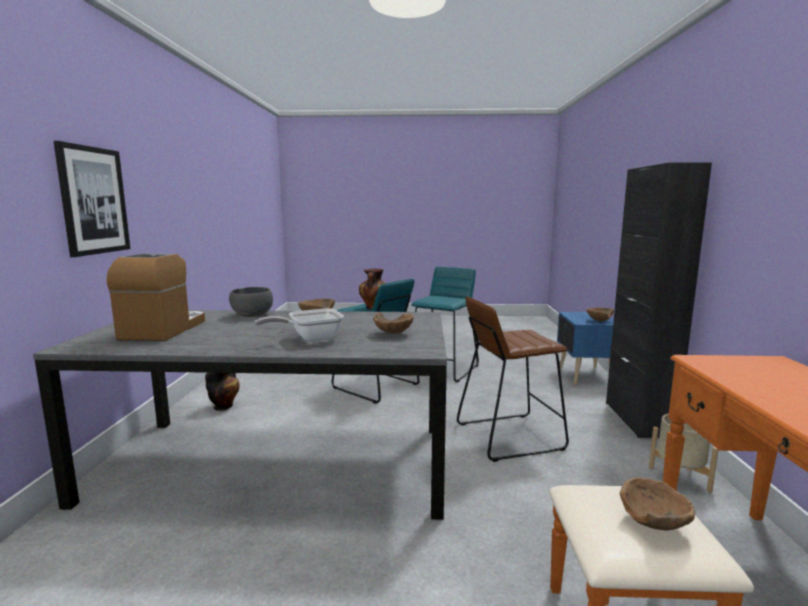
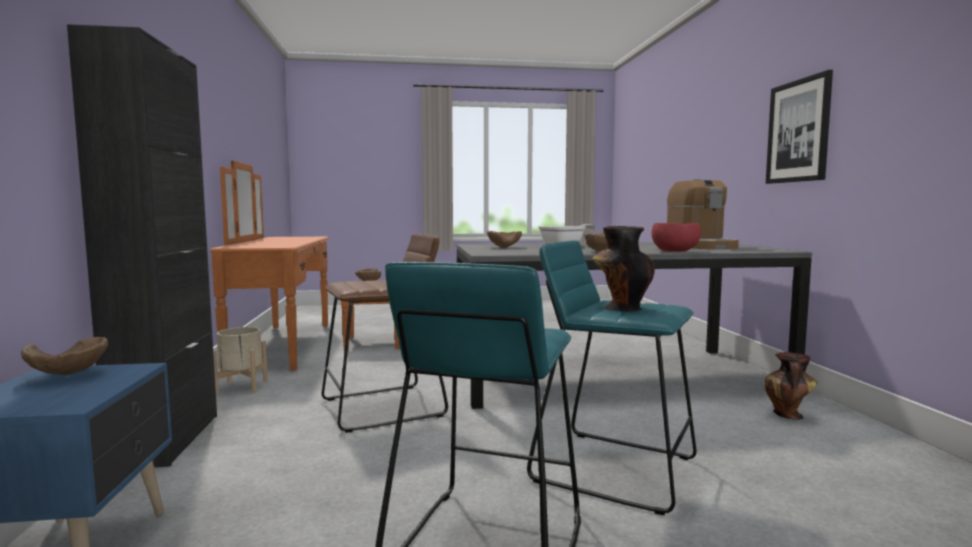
camera: 170 degrees right, 5 degrees down
grey bowl [229,287,273,317] -> red bowl [651,223,701,252]

